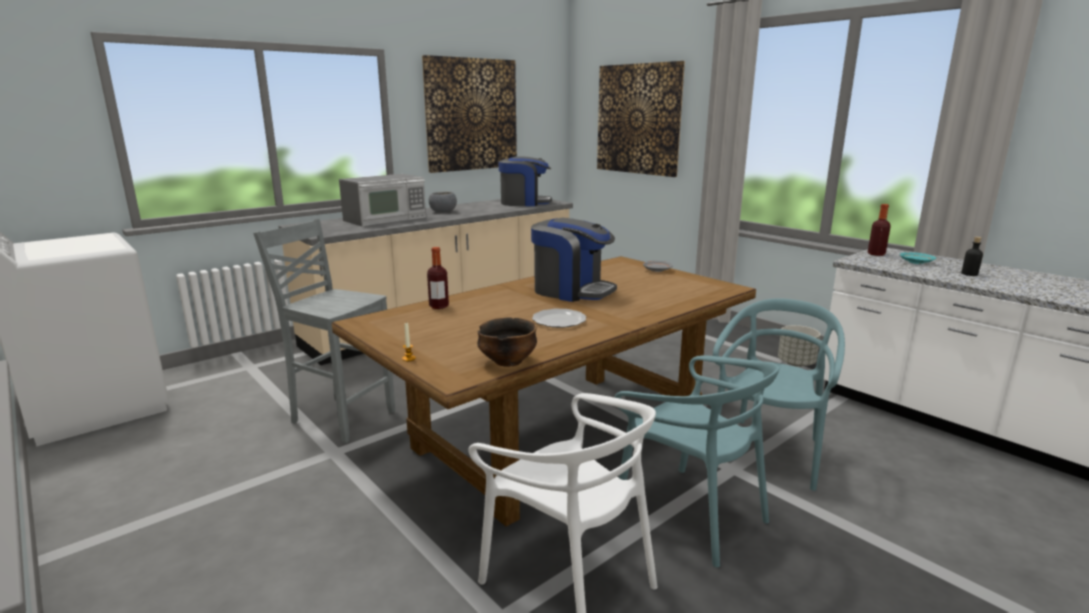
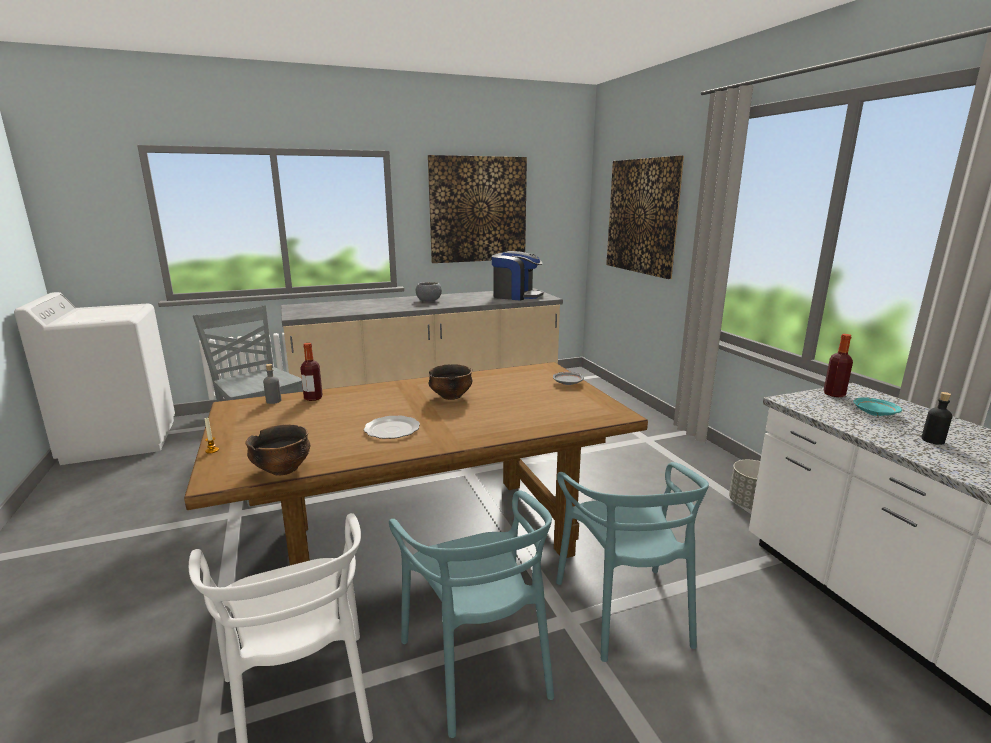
camera: 20 degrees right, 0 degrees up
microwave [339,174,426,227] -> none
coffee machine [531,218,617,302] -> bowl [428,364,472,400]
turquoise chair [713,298,845,491] -> turquoise chair turned 120 degrees clockwise [556,462,709,662]
none -> grey bottle [263,364,281,404]

